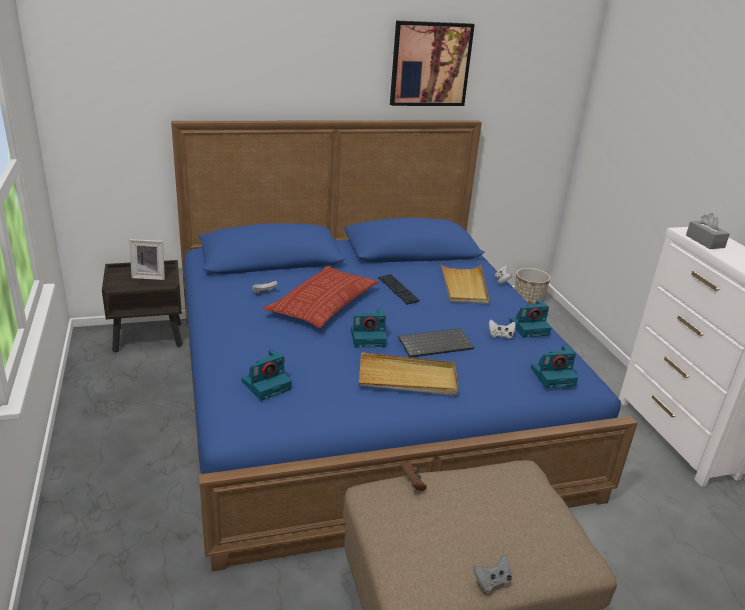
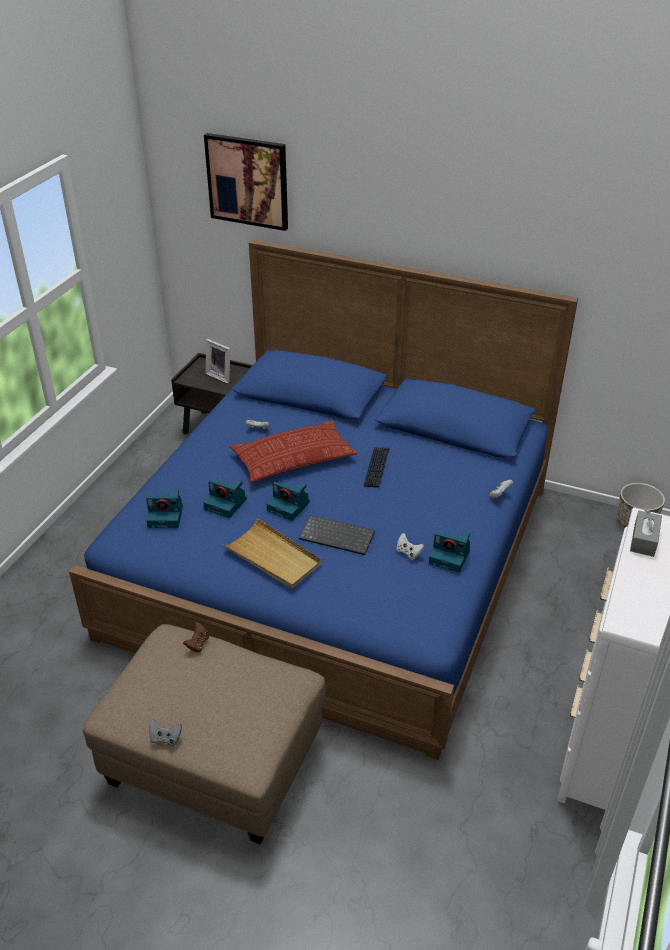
camera: 40 degrees right, 10 degrees up
picture [390,20,475,106] -> picture moved to [204,133,288,231]
beige tray [440,262,489,304] -> none
camera [531,345,578,388] -> camera moved to [203,480,247,518]

